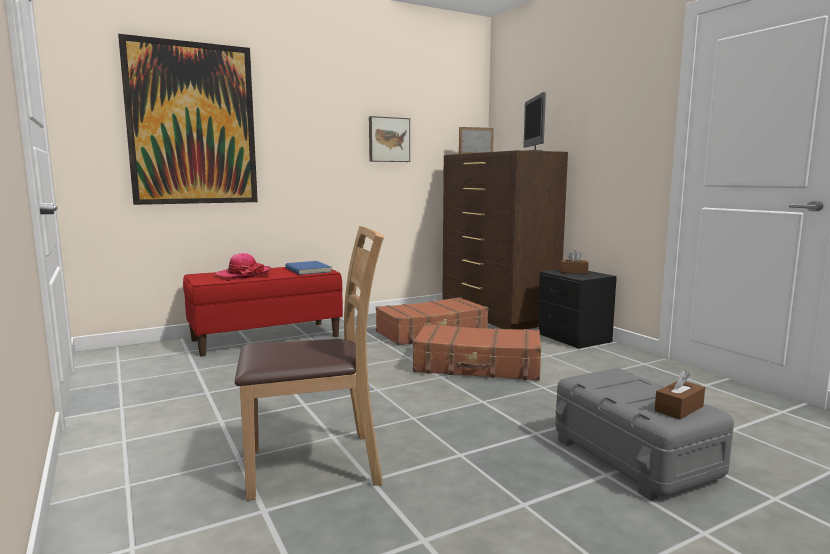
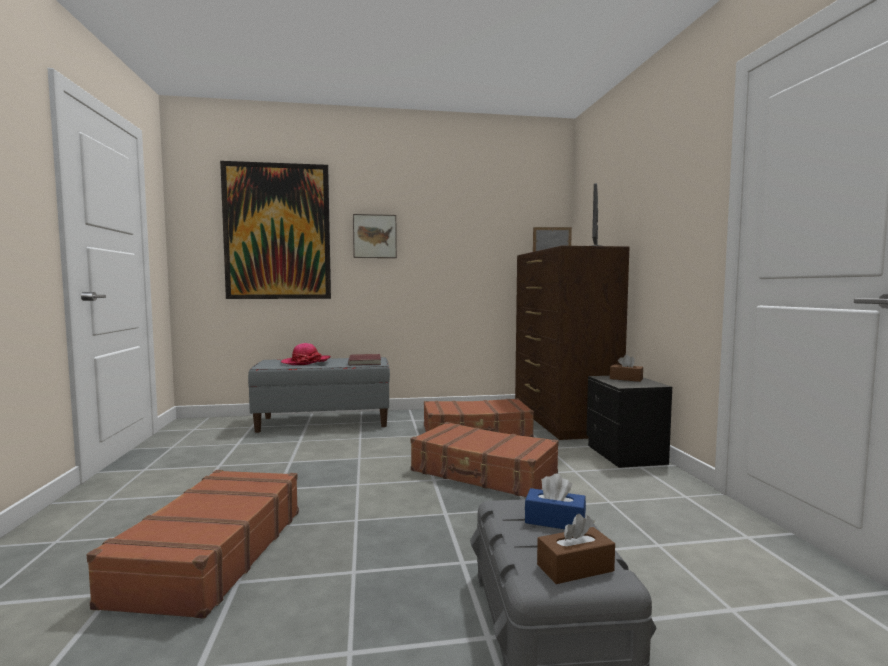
camera: 20 degrees right, 5 degrees down
red bench [183,267,343,357] -> grey bench [248,357,390,433]
brown chair [235,226,384,501] -> brown suitcase [87,470,299,619]
blue book [285,261,331,275] -> red book [348,354,381,365]
picture [369,116,410,162] -> picture moved to [353,214,397,258]
none -> blue tissue box [525,474,586,529]

